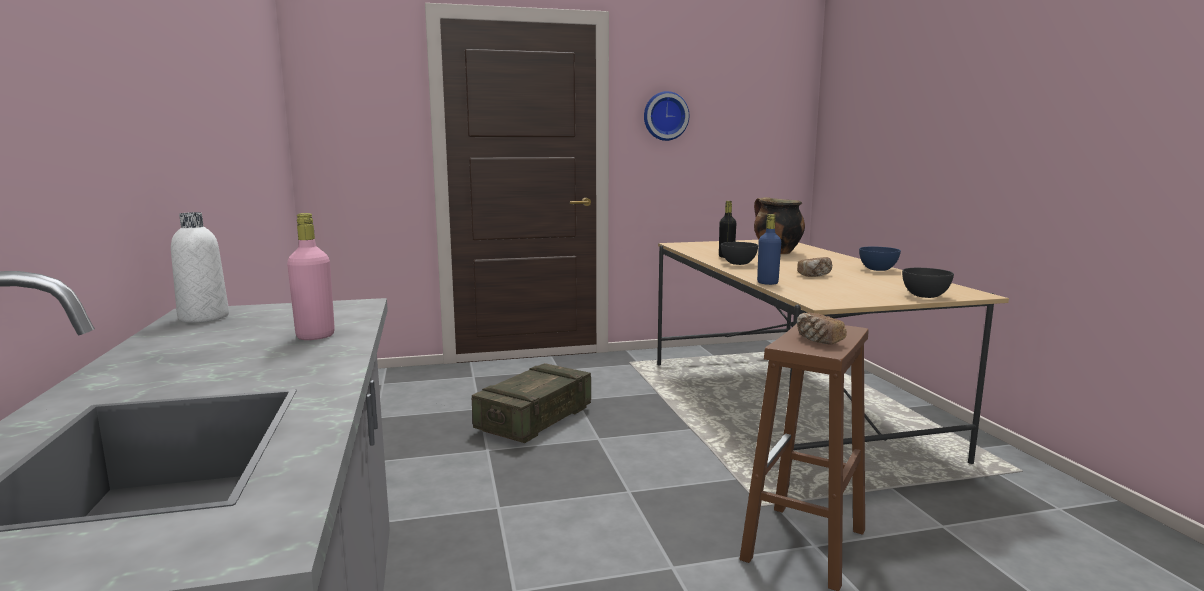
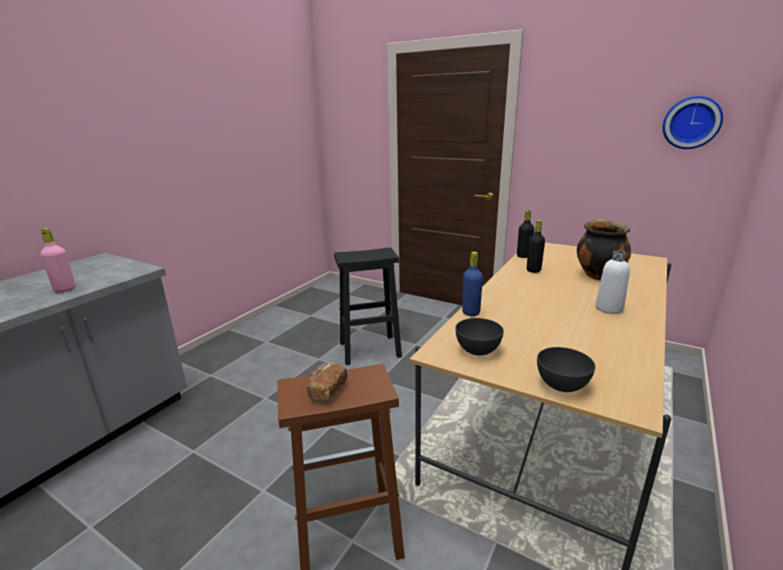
camera: 45 degrees right, 10 degrees up
white bottle [171,212,229,323] -> white bottle moved to [595,251,630,314]
crate [472,363,591,443] -> black stool [334,248,402,365]
wall clock [644,91,689,141] -> wall clock moved to [663,96,723,149]
grey bowl [721,242,758,265] -> grey bowl moved to [455,318,504,356]
bread [797,257,832,277] -> none
blue bowl [859,247,901,271] -> none
none -> black bottle [517,210,534,258]

